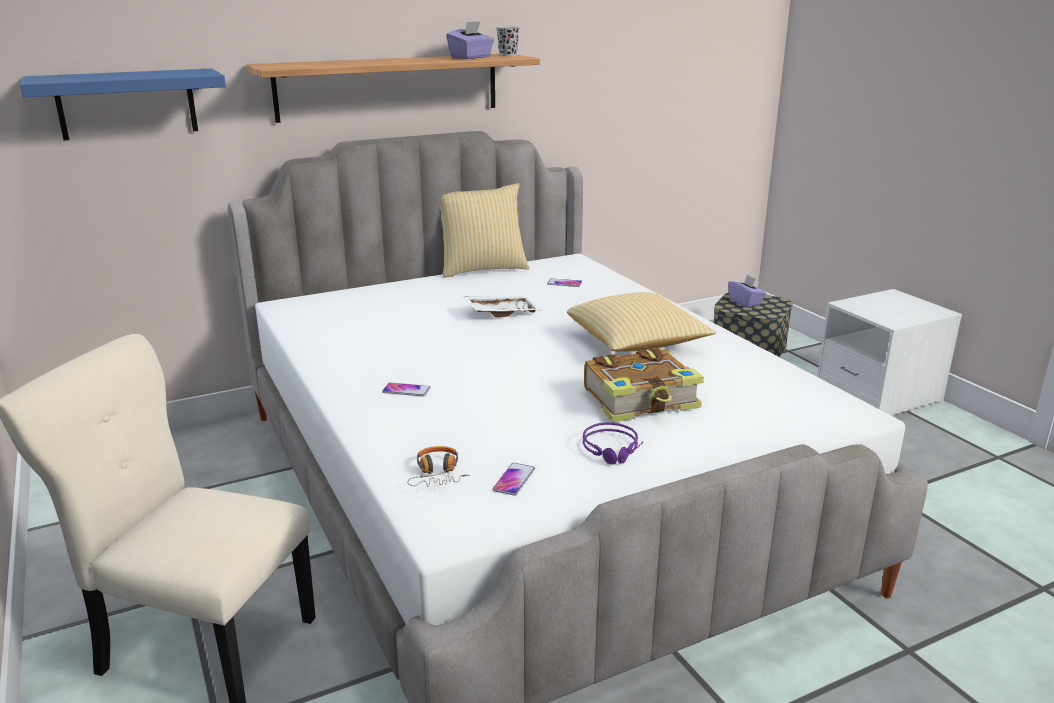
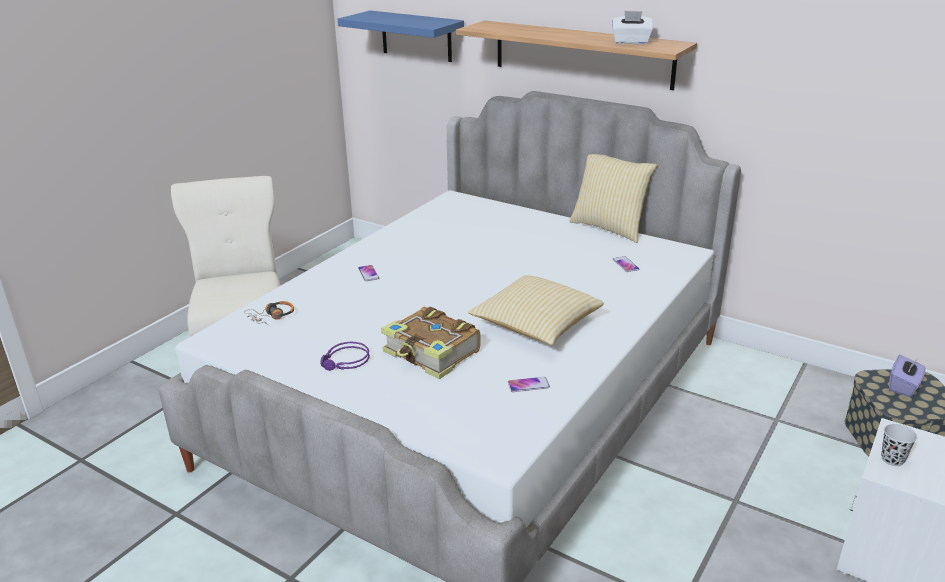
camera: 60 degrees right, 5 degrees up
purple tissue box [446,21,494,59] -> white tissue box [612,11,653,44]
white tray [464,296,540,317] -> none
phone [492,463,535,496] -> phone moved to [508,377,550,392]
black cup [496,27,520,56] -> black cup moved to [881,424,917,466]

